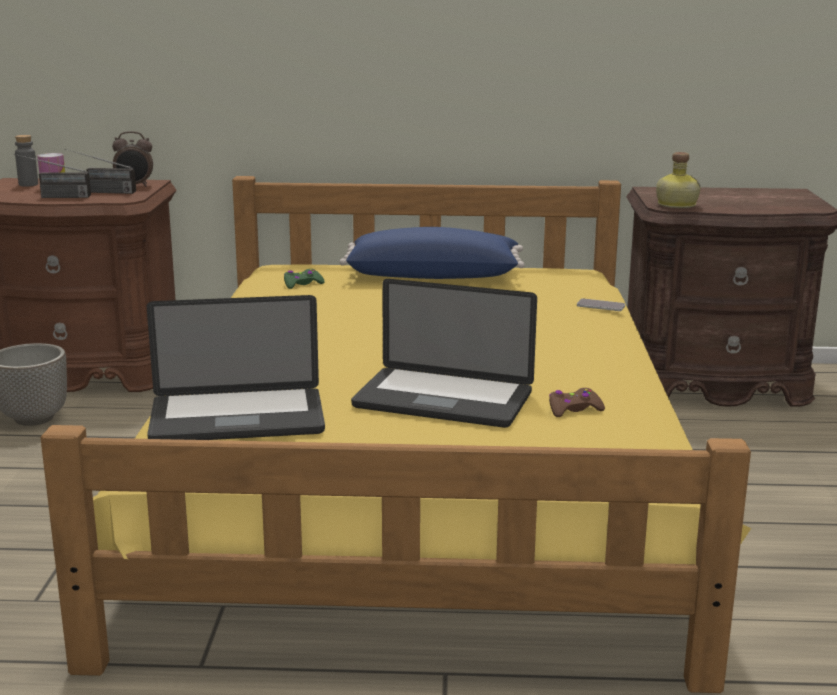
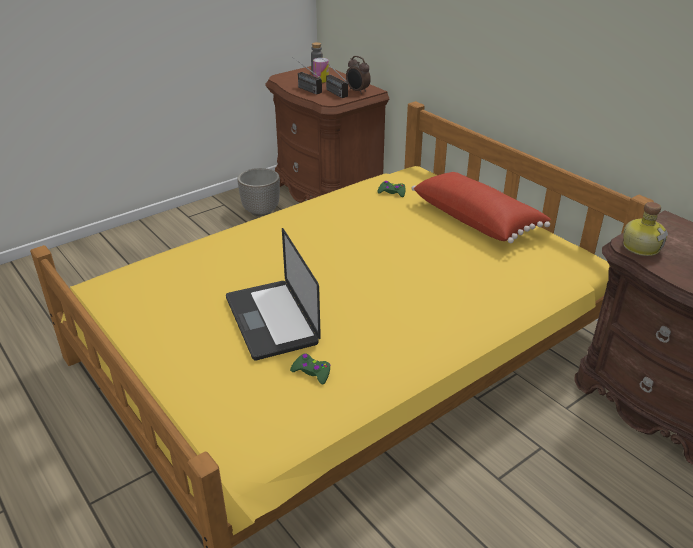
camera: 50 degrees right, 15 degrees up
laptop [147,295,325,440] -> none
blue pillow [339,227,525,279] -> red pillow [412,172,551,243]
brown game controller [549,388,605,417] -> green game controller [290,353,331,384]
phone [577,299,625,311] -> none

